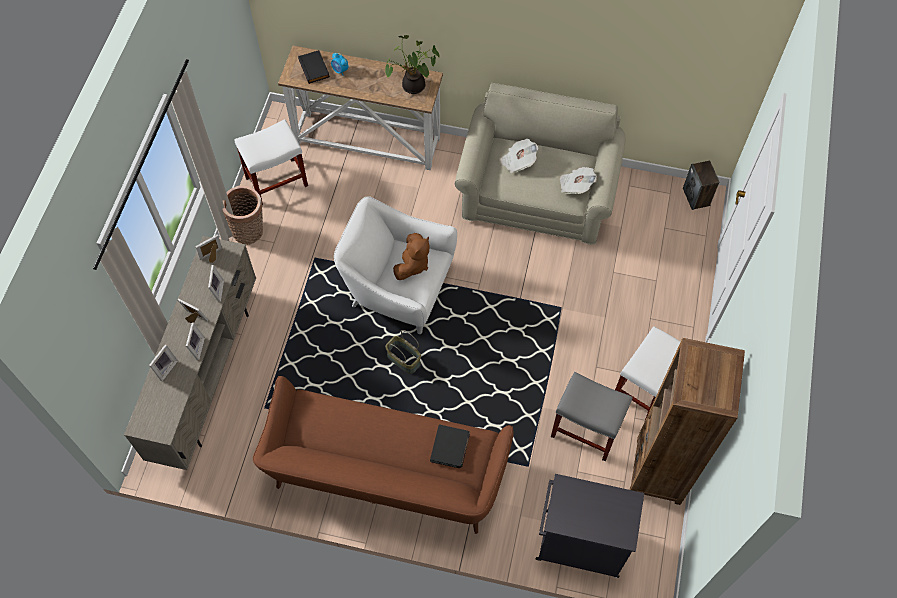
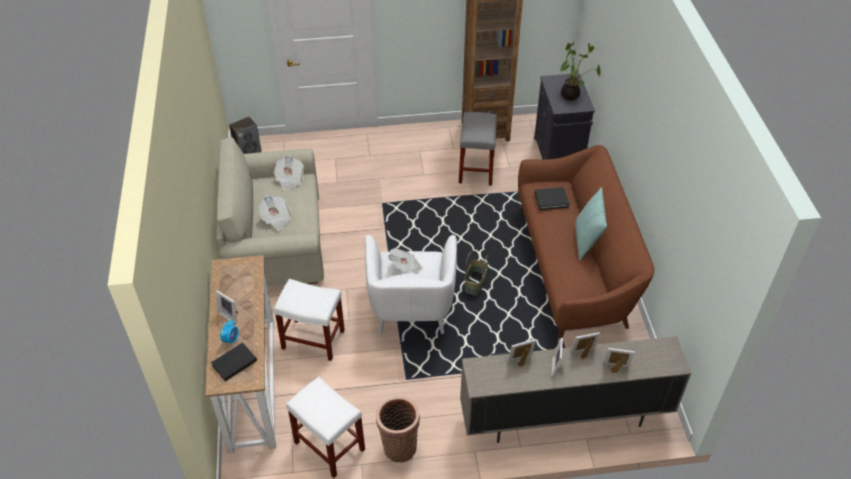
camera: 110 degrees left, 15 degrees down
picture frame [195,234,222,263] -> picture frame moved to [216,290,238,324]
potted plant [385,35,440,94] -> potted plant moved to [560,42,600,100]
brown plush toy [393,233,430,280] -> newspaper [387,248,423,274]
white stool [615,326,680,420] -> white stool moved to [274,279,345,361]
none -> pillow [575,188,607,260]

